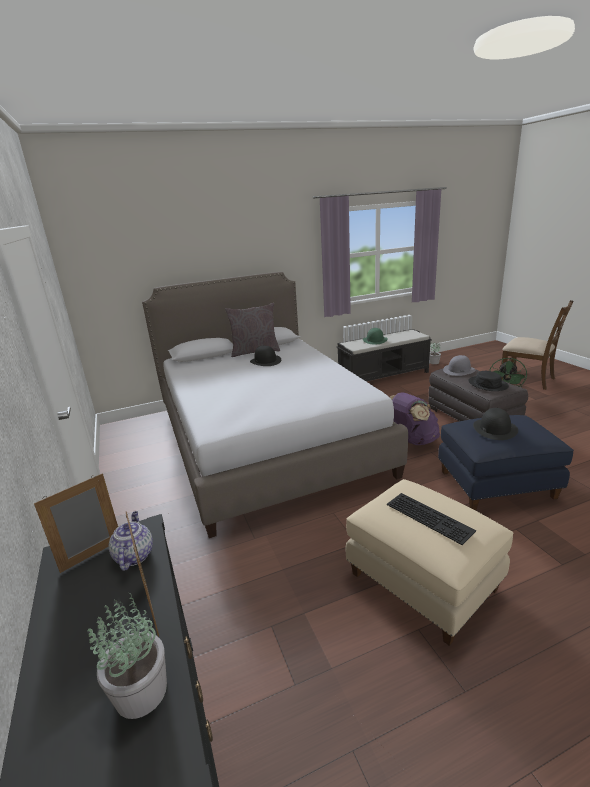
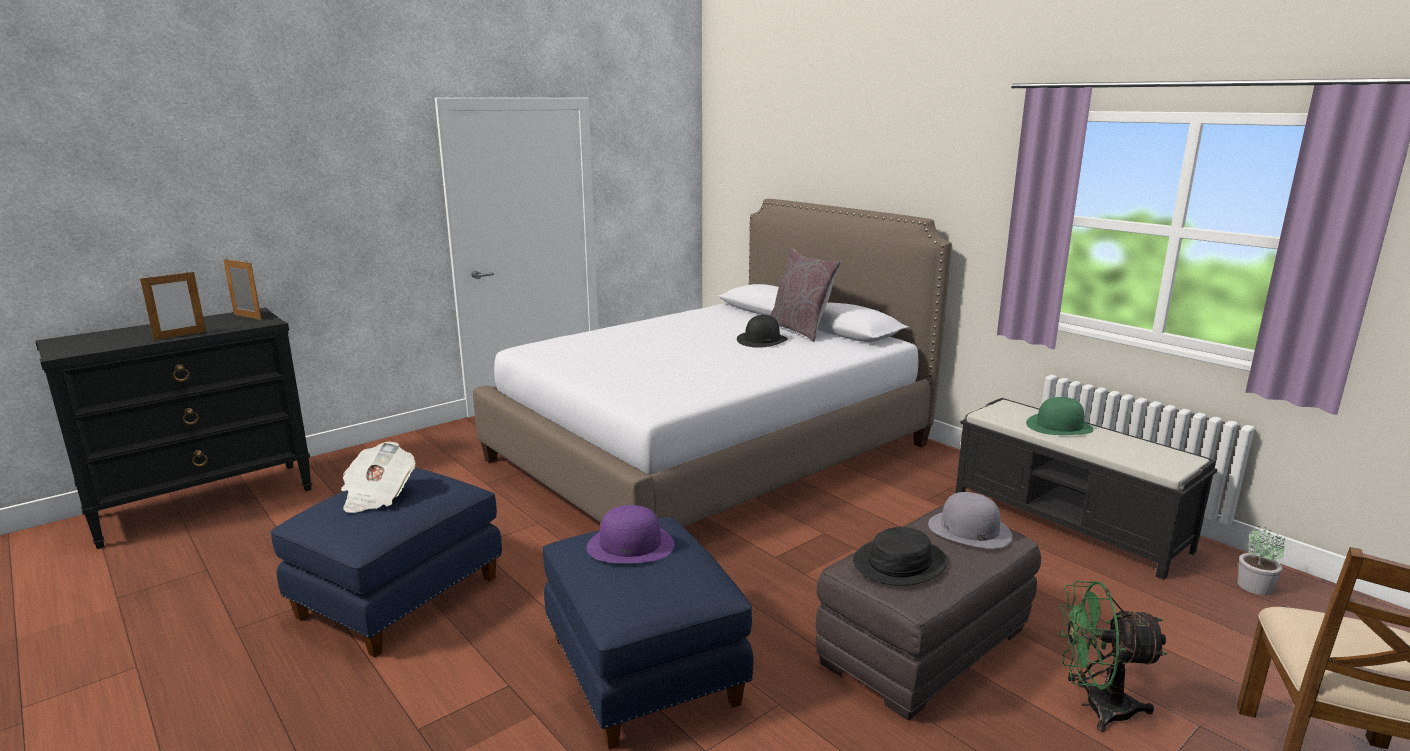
camera: 70 degrees right, 5 degrees down
potted plant [88,595,167,719] -> none
teapot [109,511,153,571] -> none
beige ottoman [346,479,513,646] -> blue ottoman [271,468,502,658]
keyboard [387,493,476,545] -> newspaper [341,442,415,513]
purple backpack [390,392,440,445] -> none
black hat [473,408,518,440] -> purple hat [587,505,674,563]

